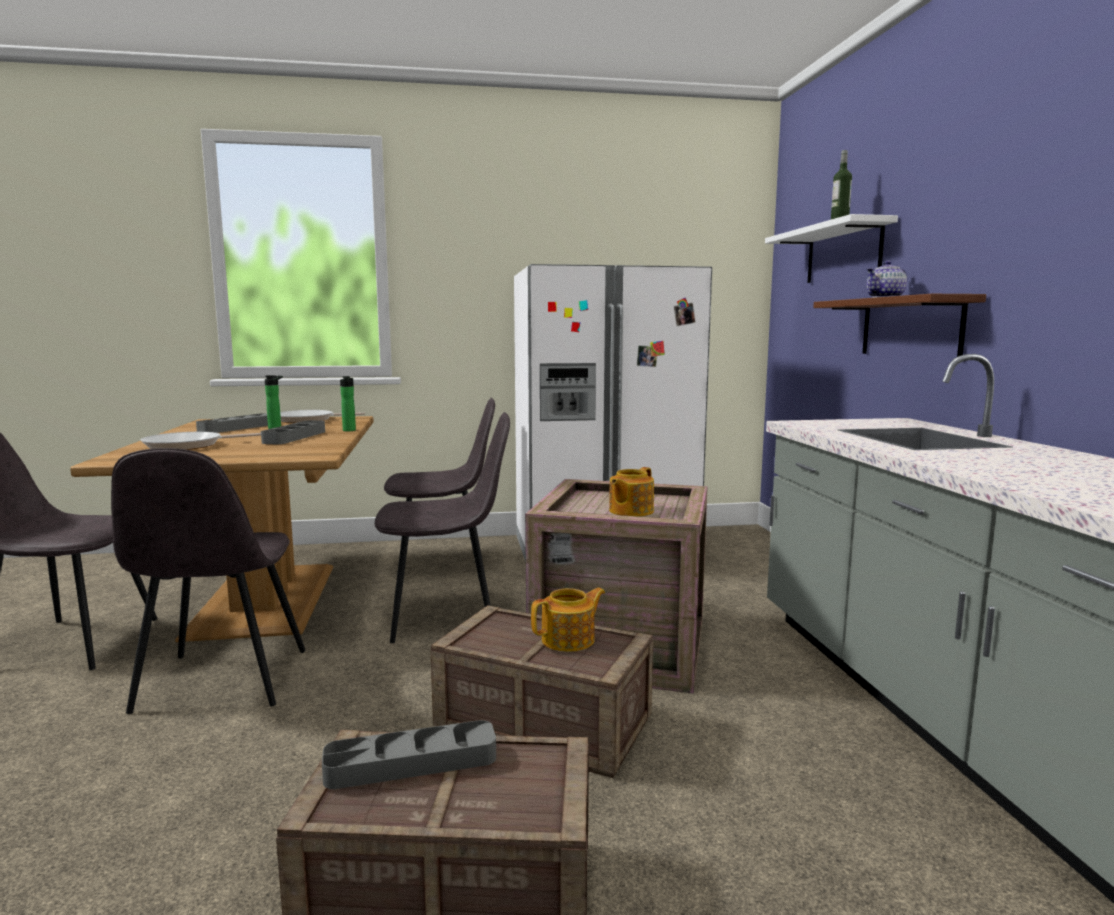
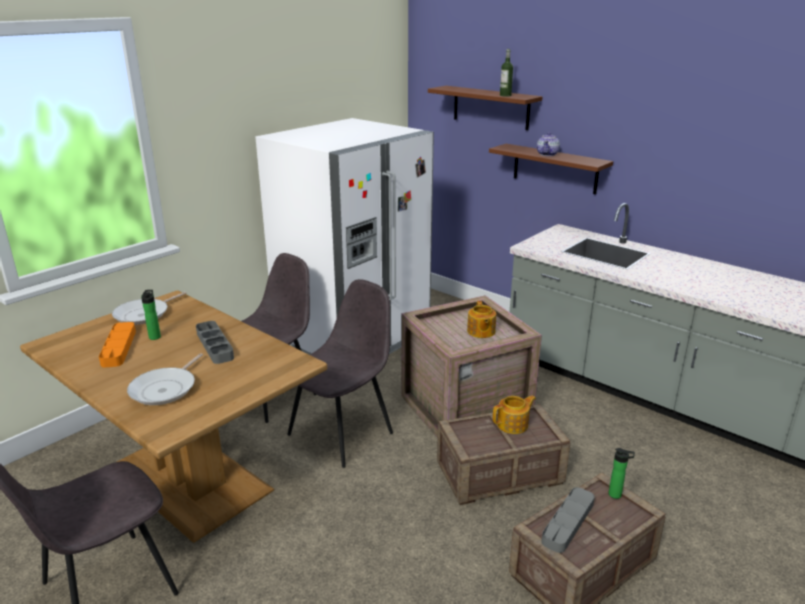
camera: 40 degrees left, 15 degrees up
grey chair [111,448,306,714] -> none
grey tray [196,413,268,433] -> orange tray [99,322,136,367]
bottle [340,376,356,431] -> bottle moved to [609,448,635,499]
teapot [531,588,605,652] -> teapot turned 45 degrees clockwise [493,395,536,434]
white shelf [765,214,898,283] -> brown shelf [428,86,542,130]

